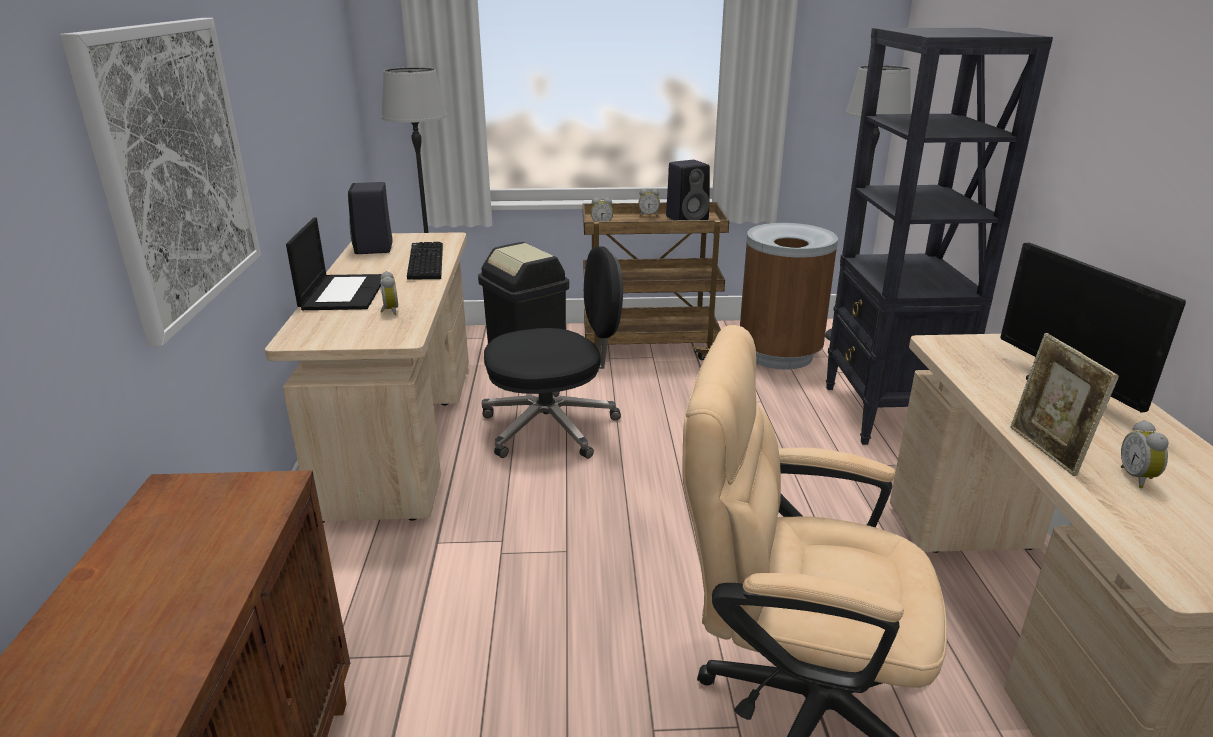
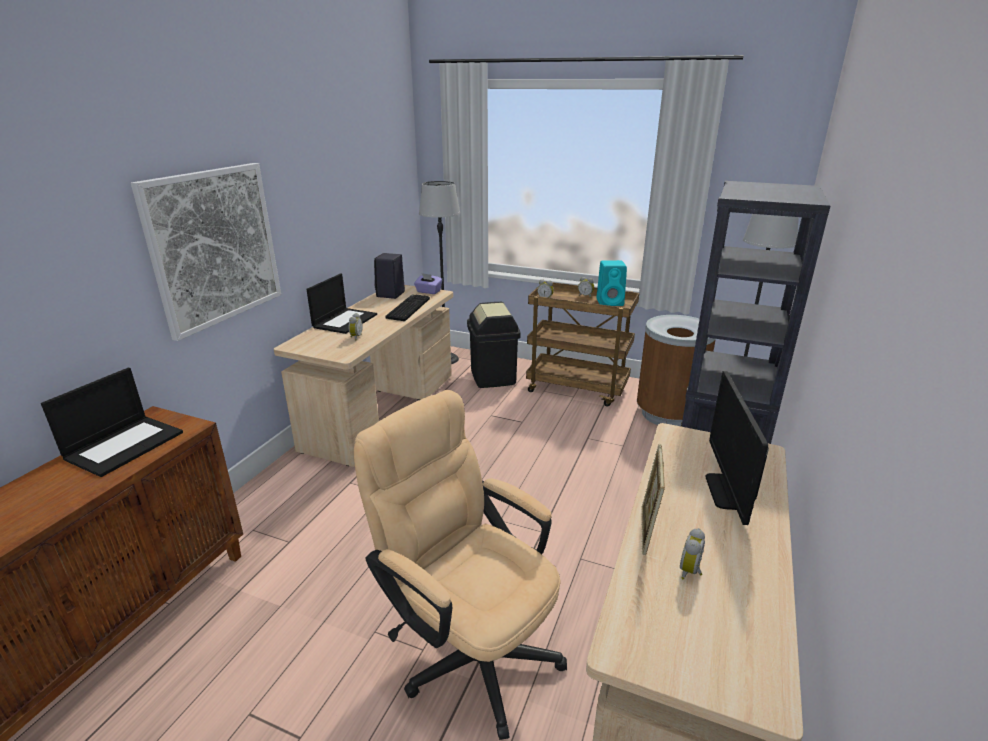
camera: 25 degrees right, 0 degrees up
black office chair [482,246,623,459] -> none
black speaker [666,160,710,220] -> turquoise speaker [596,260,627,306]
none -> laptop [41,368,183,477]
none -> purple tissue box [414,273,442,294]

